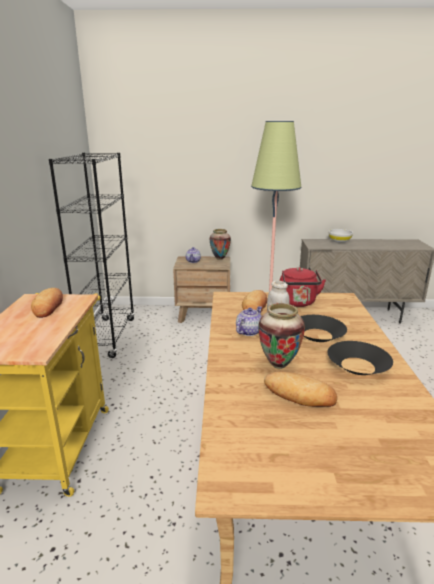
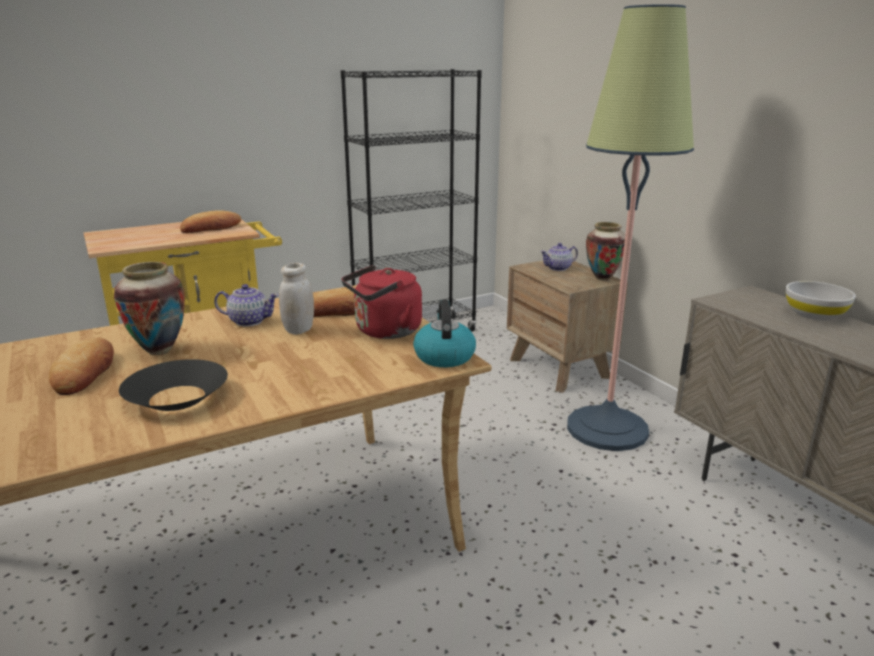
camera: 60 degrees right, 0 degrees up
black bowl [301,315,347,342] -> none
none -> kettle [413,300,476,367]

